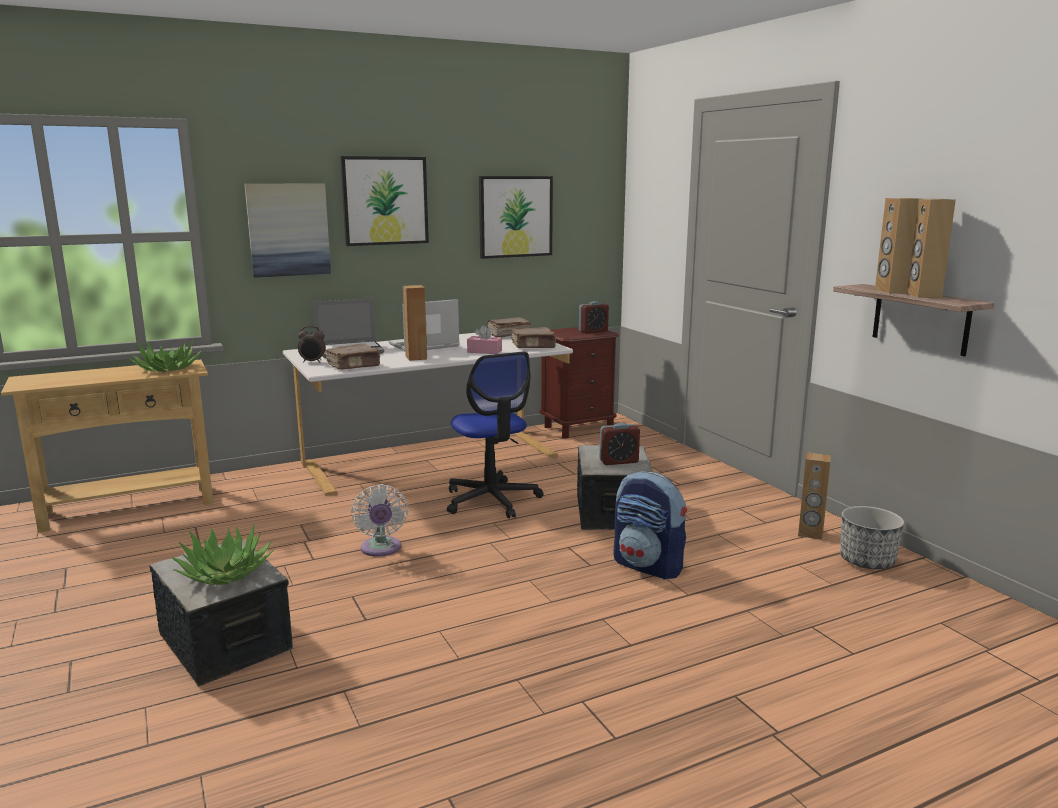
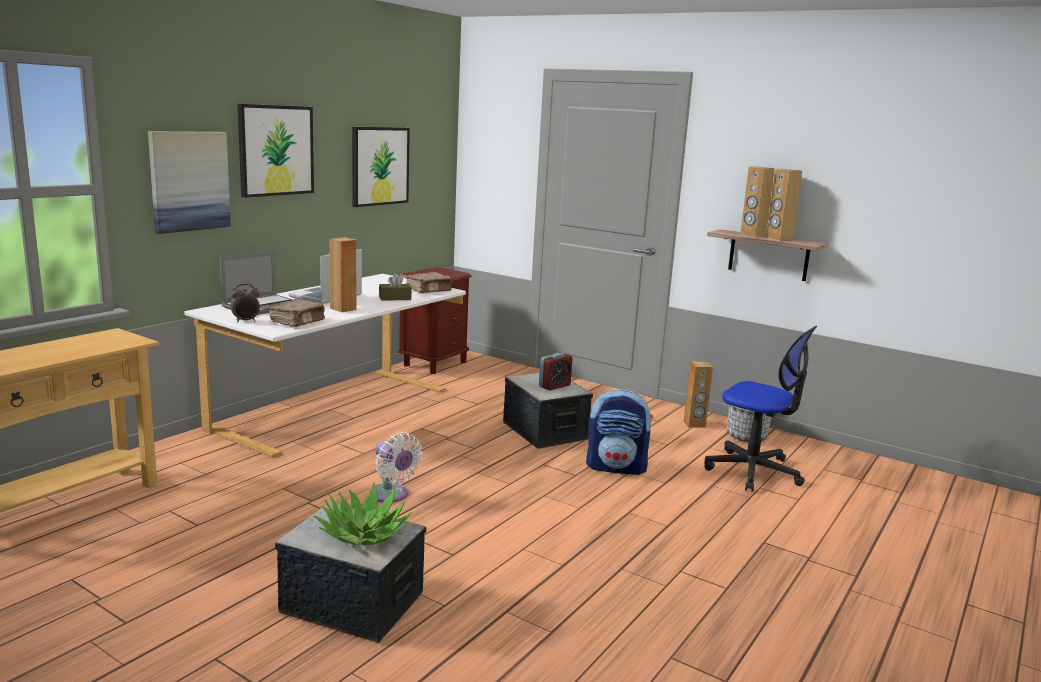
camera: 30 degrees left, 0 degrees up
potted plant [128,339,202,372] -> none
office chair [447,352,543,518] -> office chair moved to [704,326,817,492]
pink tissue box [467,325,502,354] -> brown tissue box [379,273,412,301]
brown book [487,317,531,337] -> none
alarm clock [579,301,609,334] -> none

